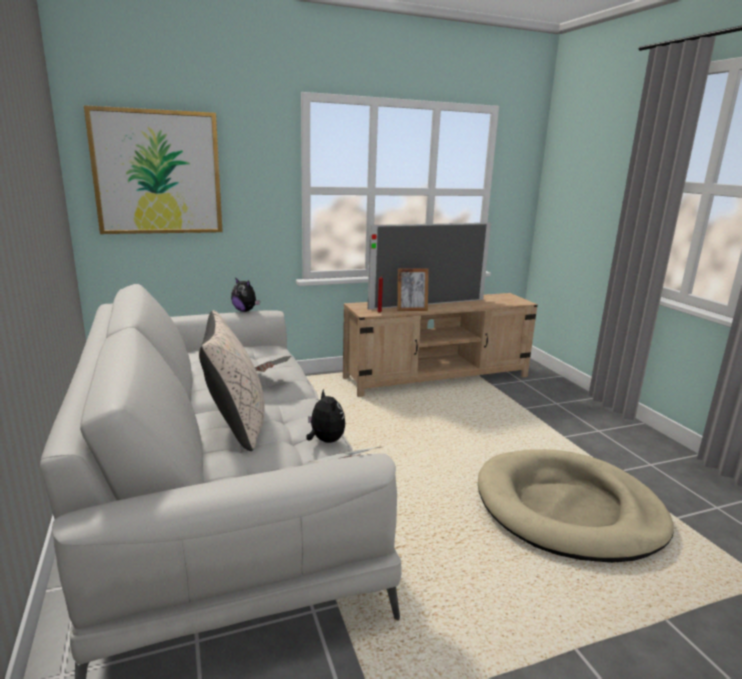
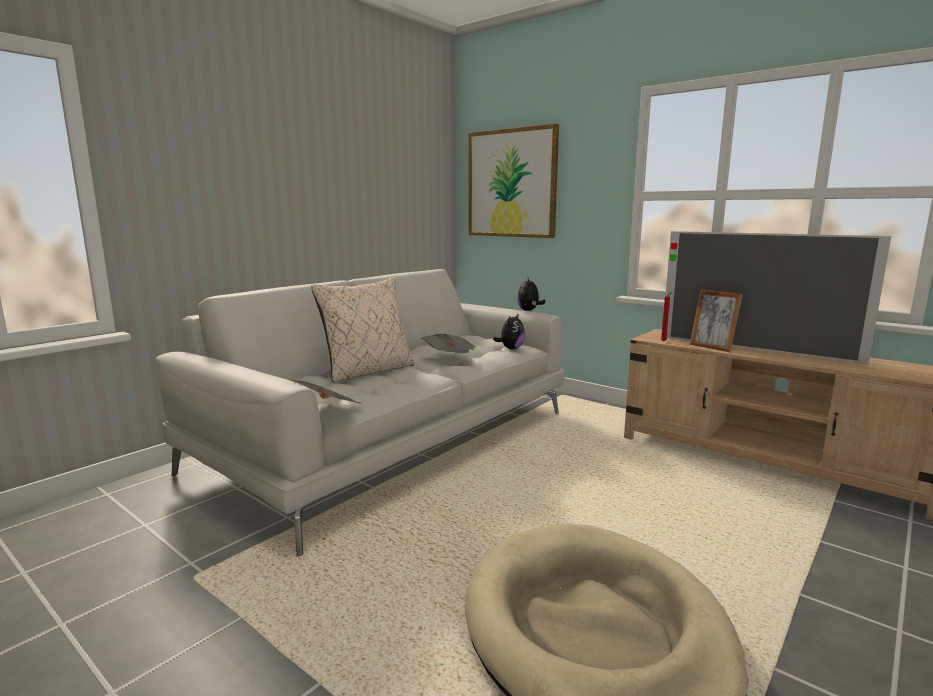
camera: 60 degrees right, 5 degrees down
plush toy [306,389,345,443] -> plush toy moved to [493,313,525,349]

